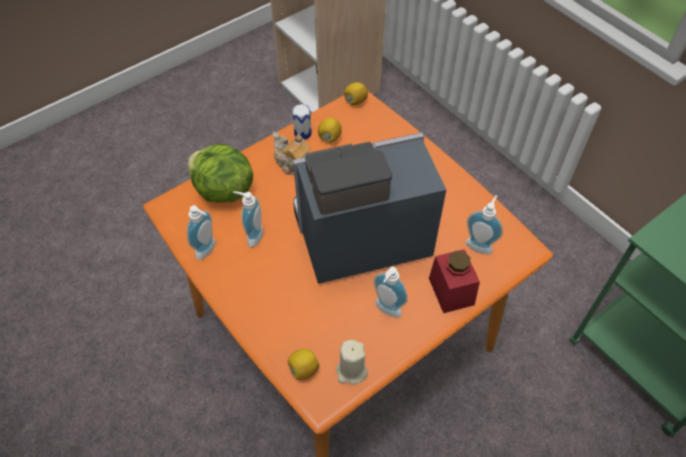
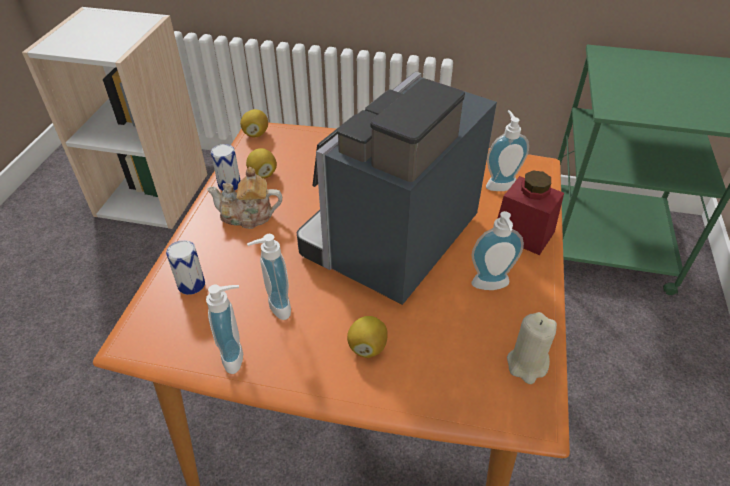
camera: 40 degrees left, 10 degrees down
lettuce [188,144,253,203] -> can [166,240,205,295]
lemon [288,349,319,380] -> lemon moved to [347,316,388,358]

